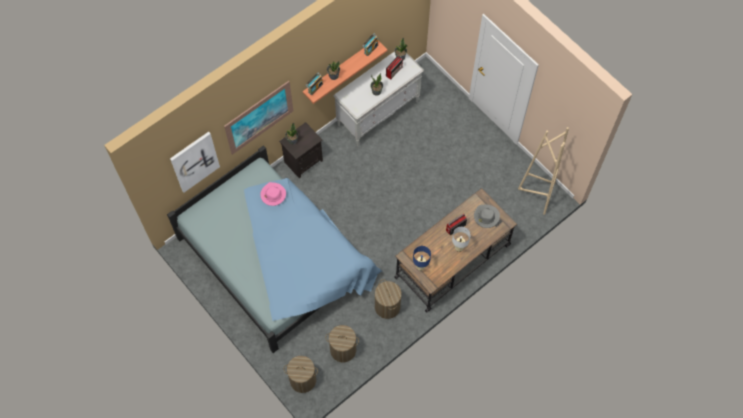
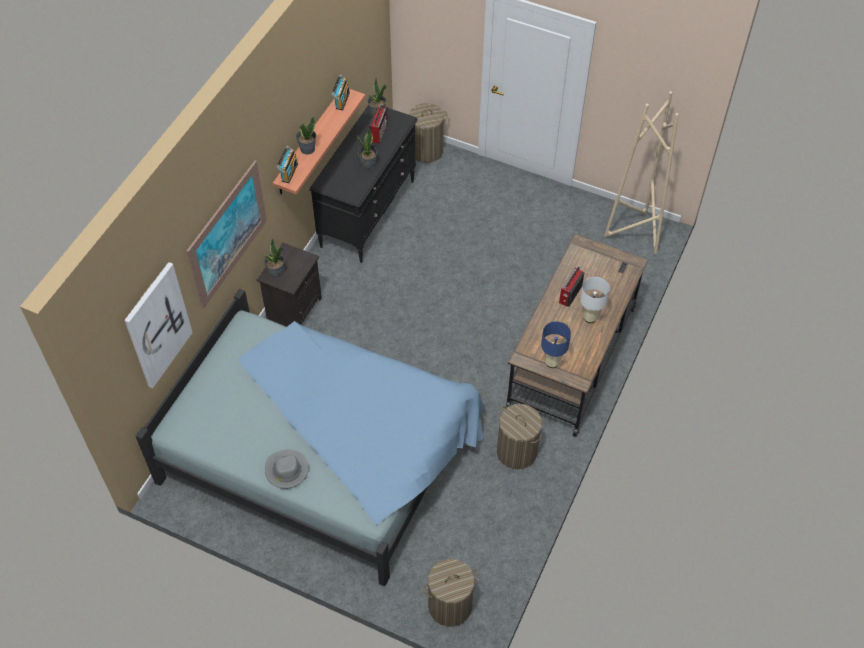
camera: 25 degrees left, 10 degrees down
pink hat [260,182,286,206] -> none
laundry basket [325,325,359,362] -> laundry basket moved to [409,103,448,163]
white dresser [333,52,424,147] -> black dresser [309,105,418,263]
grey hat [474,205,500,228] -> grey hat moved to [265,449,309,489]

